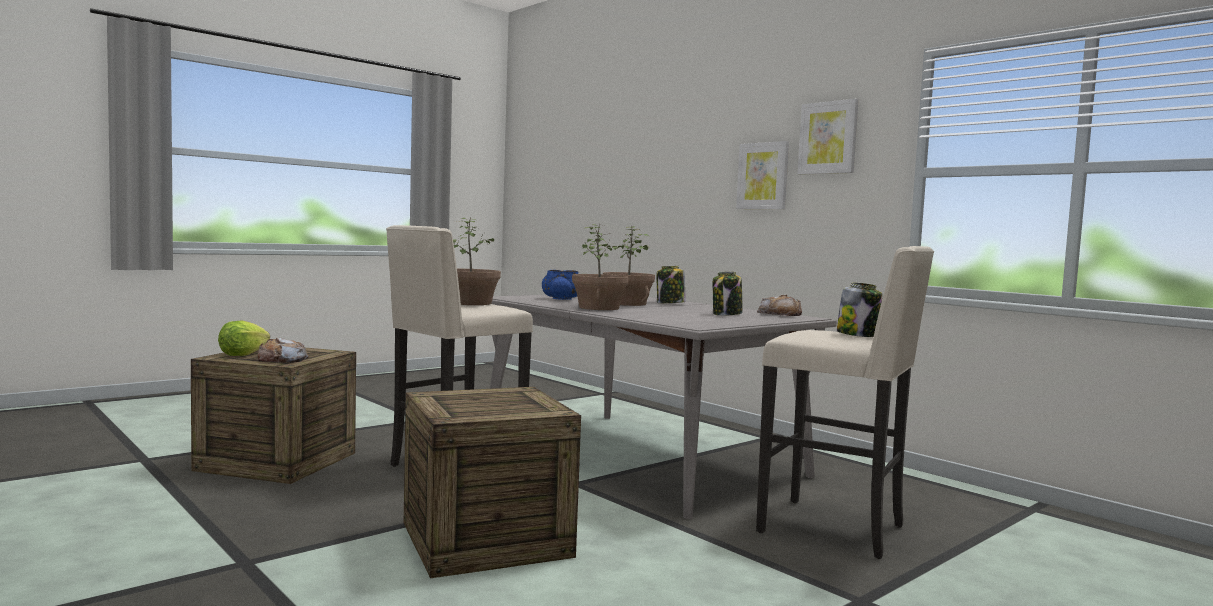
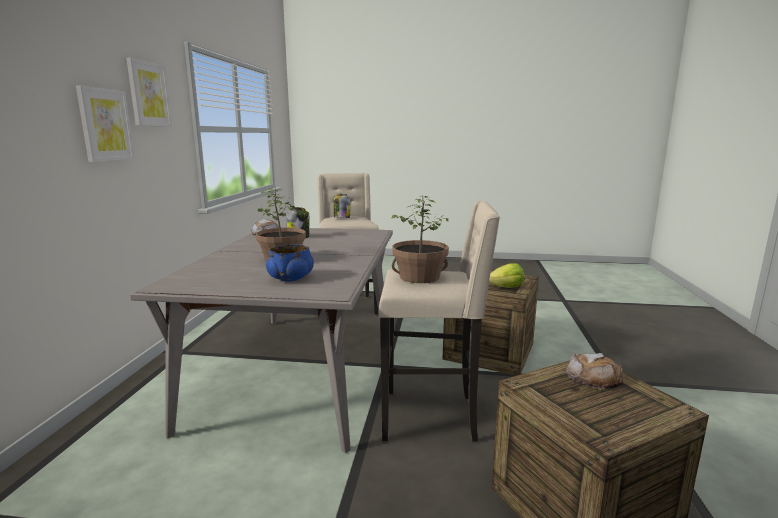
camera: 130 degrees left, 10 degrees up
lettuce [218,320,270,356] -> lettuce moved to [489,263,524,288]
potted plant [572,223,629,310] -> none
jar [657,266,686,303] -> none

